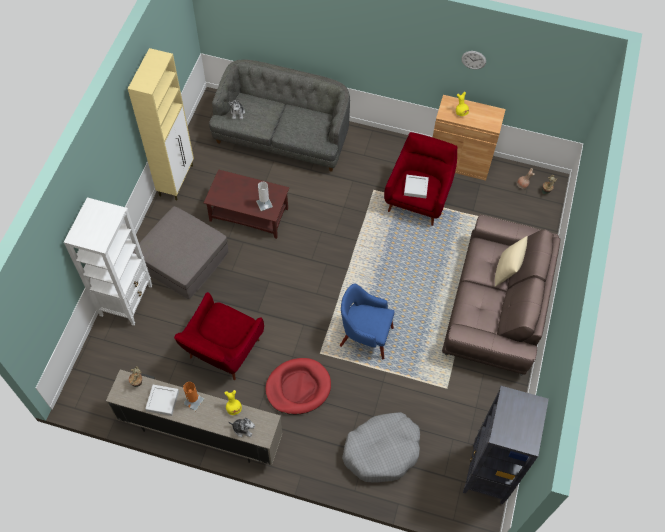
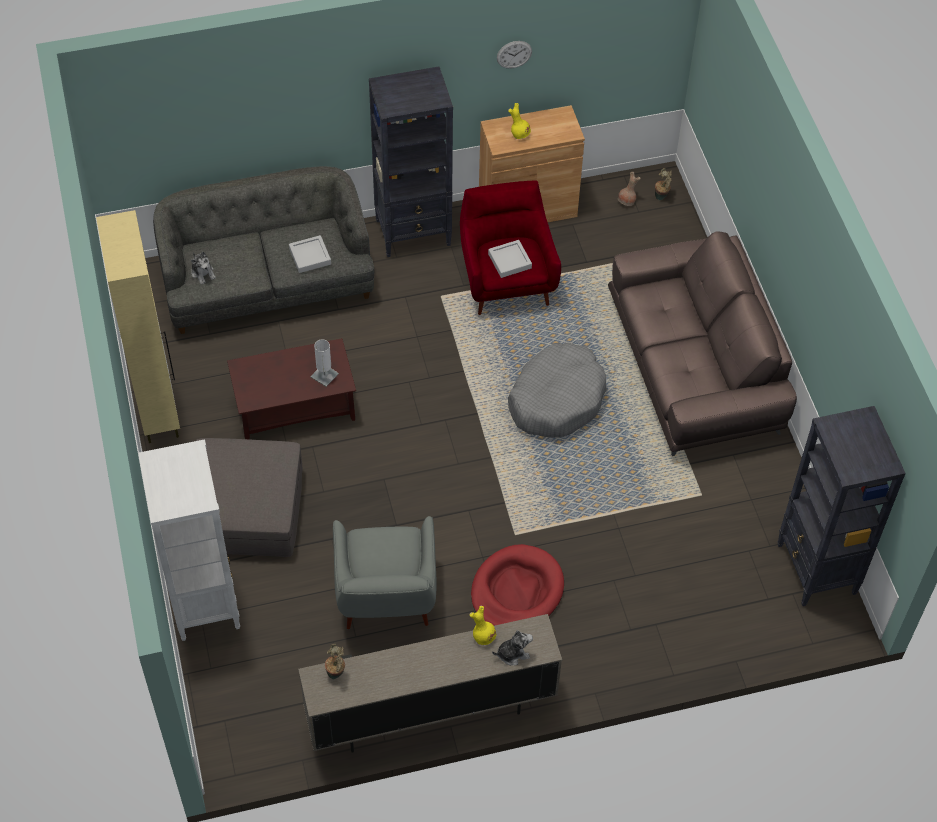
camera: 30 degrees left, 5 degrees down
grey tray [145,385,179,416] -> grey tray moved to [289,235,331,273]
red armchair [174,292,264,380] -> grey armchair [333,516,437,629]
orange table lamp [183,382,204,411] -> none
blue armchair [340,283,395,359] -> none
grey dog bed [342,412,420,483] -> grey dog bed moved to [508,343,607,438]
beige pillow [494,236,528,287] -> none
none -> black bookcase [369,66,453,257]

